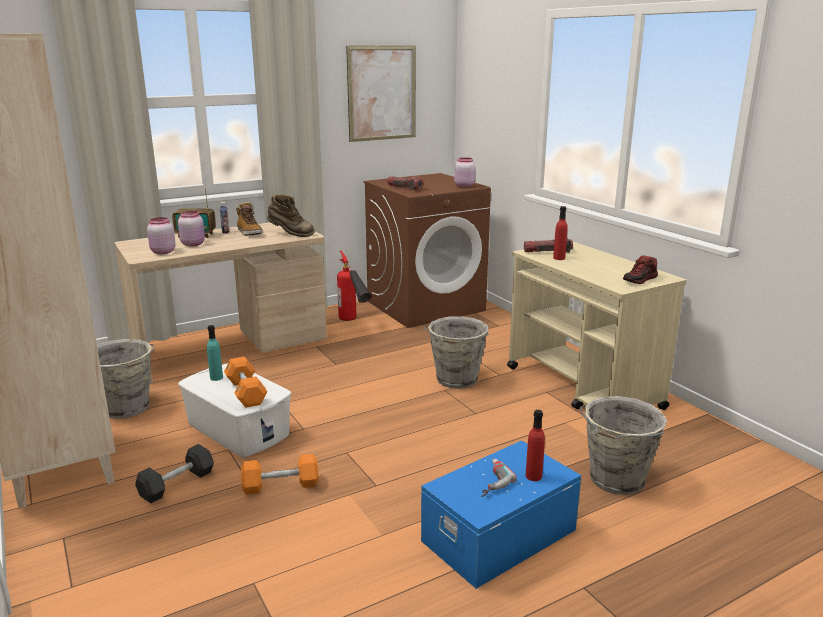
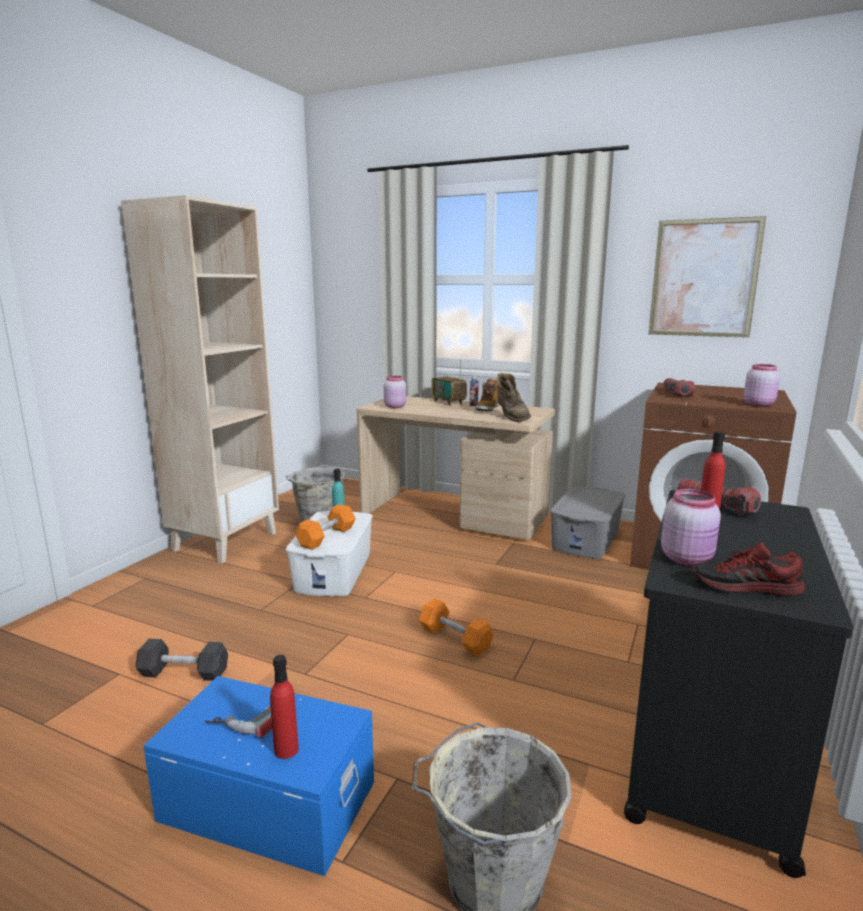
camera: 55 degrees right, 5 degrees down
grey dumbbell [135,444,214,503] -> grey dumbbell moved to [136,639,228,681]
pink jar [178,211,205,246] -> pink jar moved to [661,489,721,566]
orange dumbbell [241,454,319,495] -> orange dumbbell moved to [419,598,493,656]
fire extinguisher [337,250,372,321] -> grey storage box [550,486,625,559]
grey bucket [424,316,489,389] -> none
beige cart [507,242,686,410] -> black cart [624,490,853,878]

